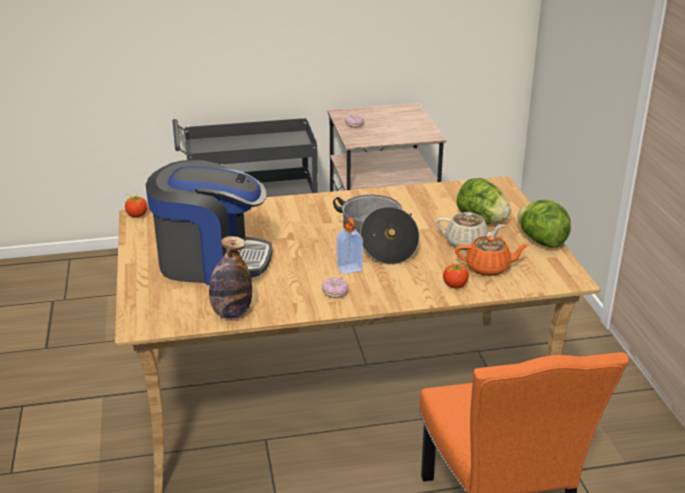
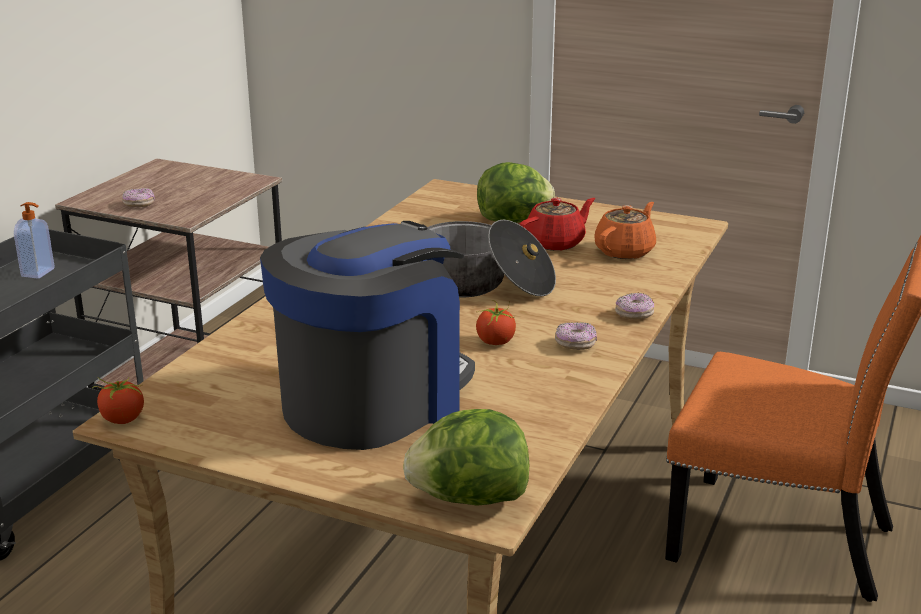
camera: 55 degrees left, 5 degrees down
bottle [209,236,252,319] -> none
soap dispenser [337,218,363,274] -> soap dispenser moved to [14,202,55,279]
beige teapot [436,212,506,250] -> red teapot [519,198,595,251]
tomato [443,262,471,289] -> tomato moved to [476,300,516,345]
lettuce [517,200,571,248] -> lettuce moved to [403,409,529,506]
none -> donut [615,293,654,320]

